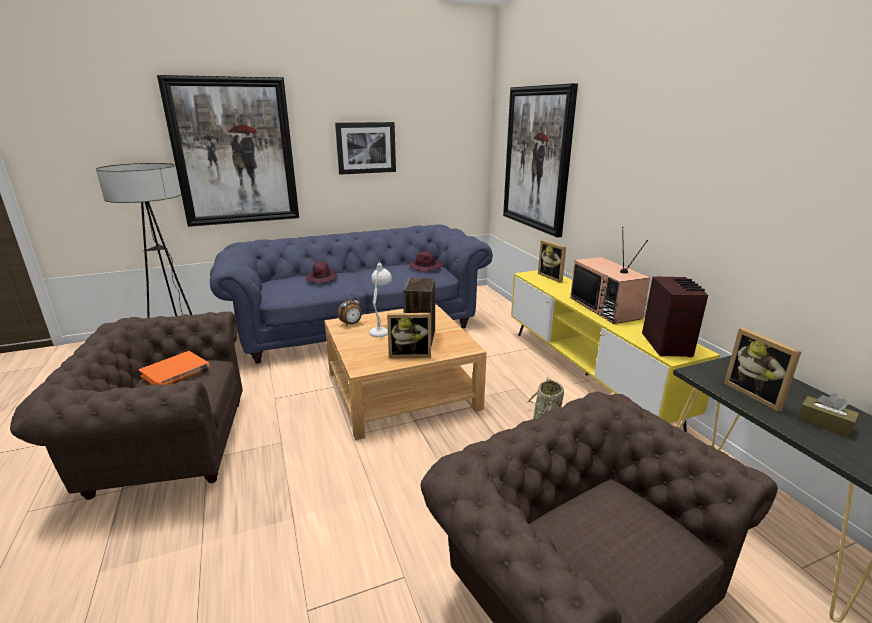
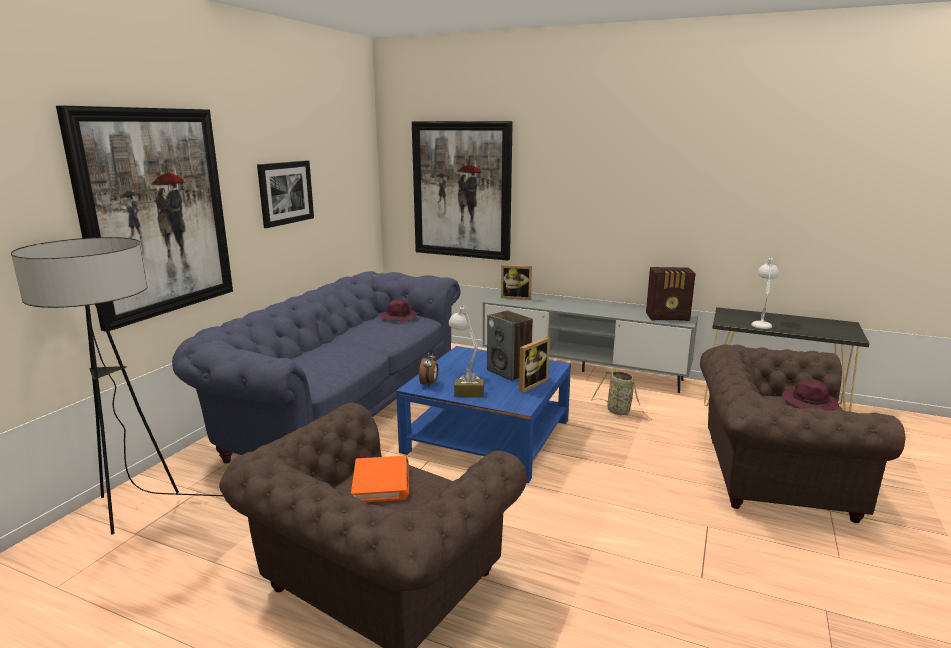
camera: 45 degrees left, 5 degrees down
purple hat [306,262,338,283] -> purple hat moved to [782,379,839,410]
beige coffee table [324,304,487,440] -> blue coffee table [396,346,571,483]
yellow tv stand [511,270,720,432] -> grey tv stand [483,292,698,393]
television [570,227,650,324] -> none
radio [642,276,708,357] -> radio turned 135 degrees clockwise [646,267,696,321]
picture frame [724,328,801,412] -> white table lamp [751,257,779,329]
brown tissue box [797,393,859,438] -> brown tissue box moved to [454,371,484,397]

